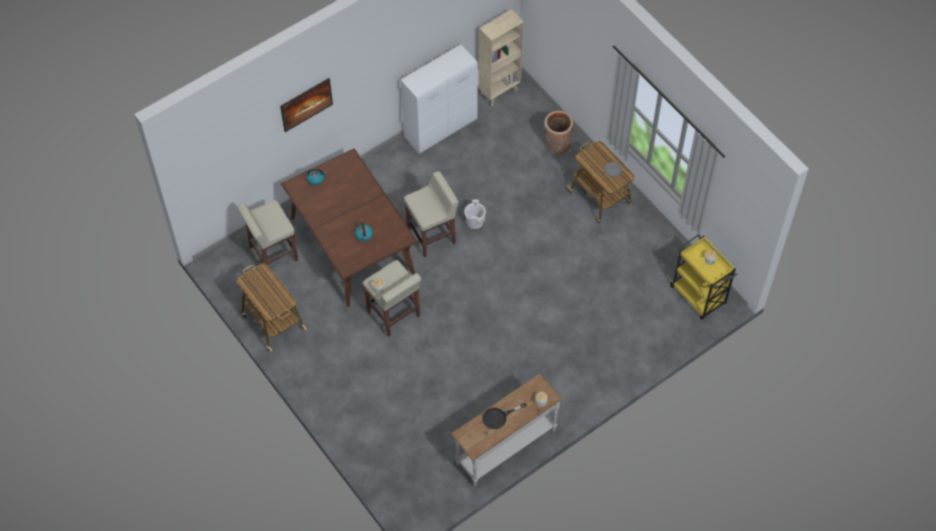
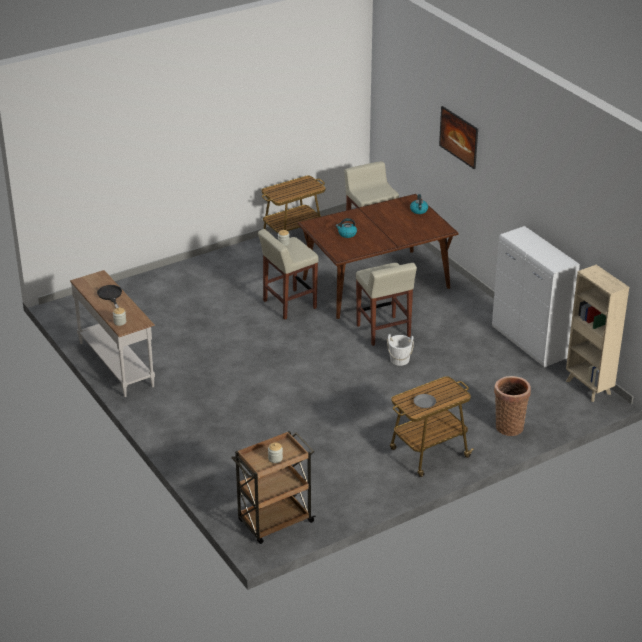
camera: 95 degrees right, 25 degrees down
yellow cart [669,234,737,319] -> brown cart [231,431,316,544]

